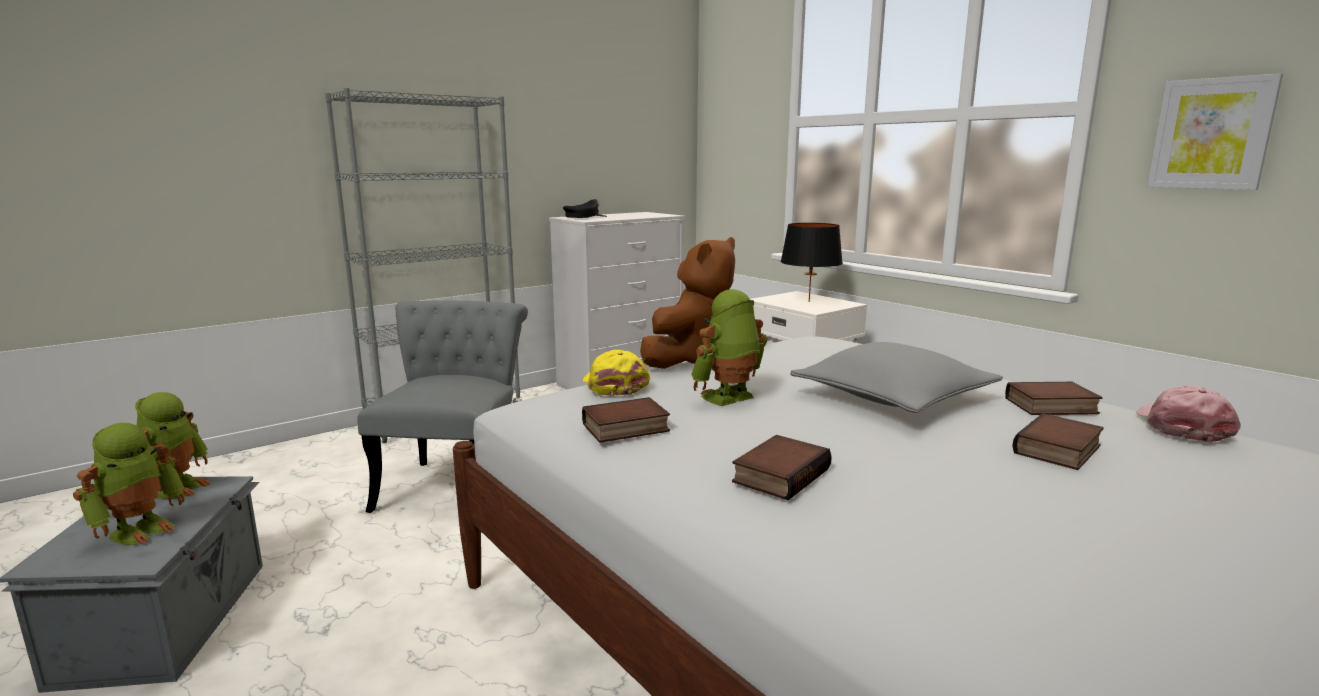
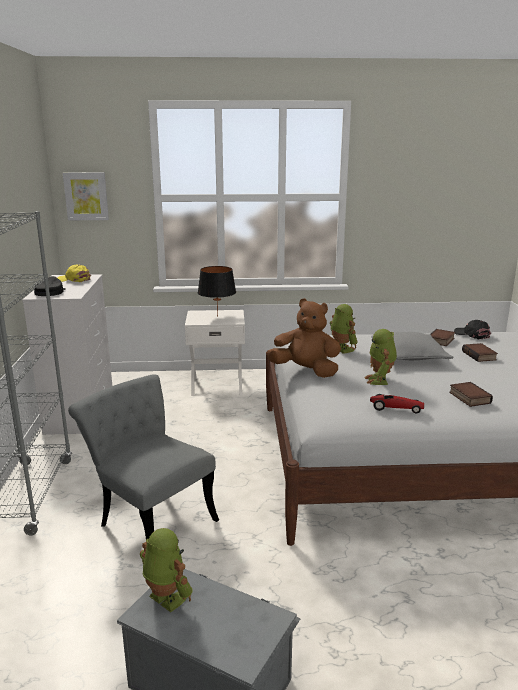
camera: 55 degrees left, 5 degrees up
toy robot [73,423,185,545] -> toy robot moved to [330,304,358,354]
book [582,397,670,443] -> toy car [370,394,424,413]
yellow cap [583,350,650,396] -> yellow cap moved to [57,265,91,282]
brown plush toy [640,237,735,369] -> brown plush toy turned 45 degrees counterclockwise [266,298,341,378]
pink cap [1136,385,1241,443] -> black cap [454,320,491,339]
picture [1147,73,1283,190] -> picture moved to [63,172,109,220]

